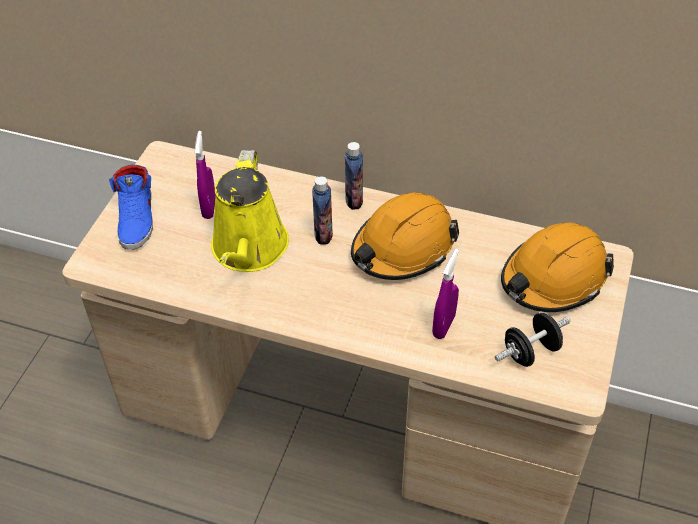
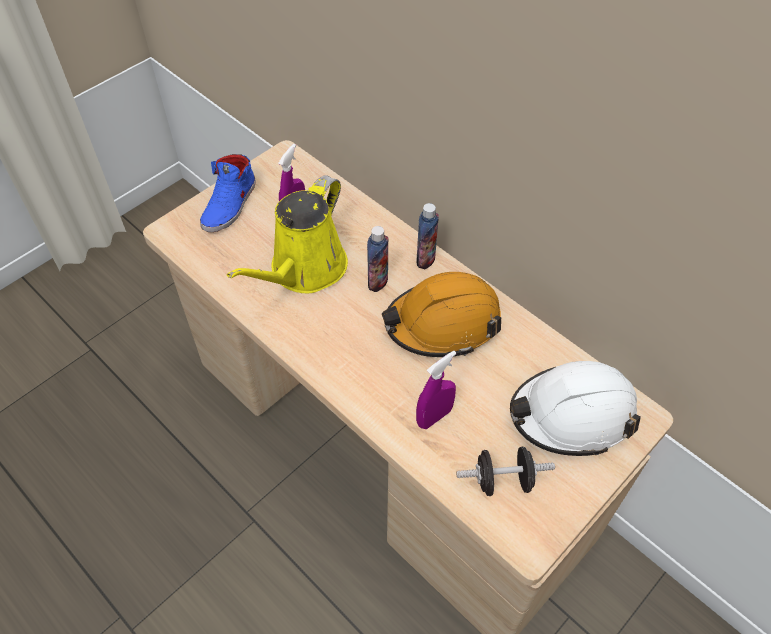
camera: 25 degrees right, 5 degrees up
orange hard hat [501,223,614,312] -> white hard hat [510,361,641,456]

